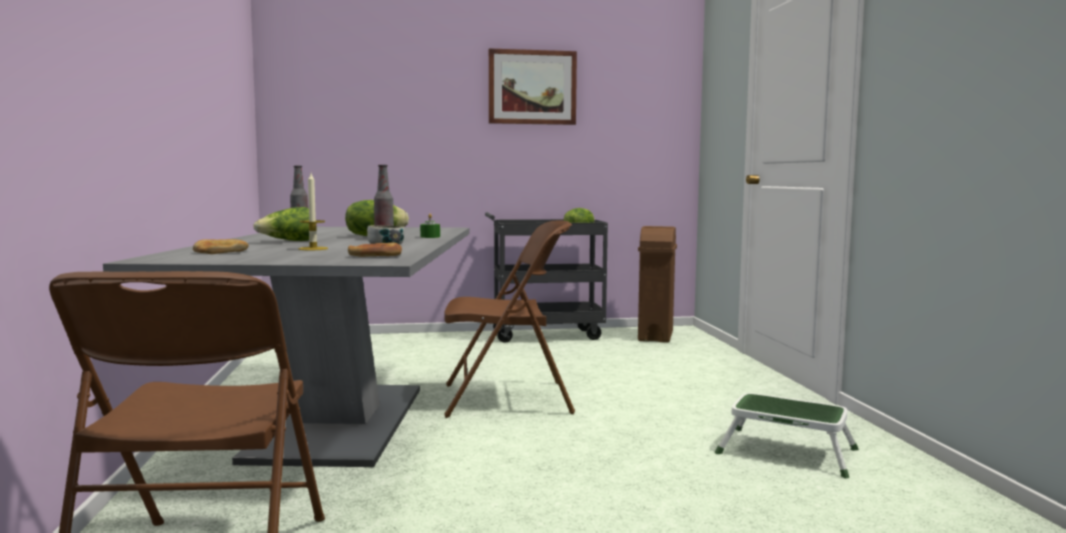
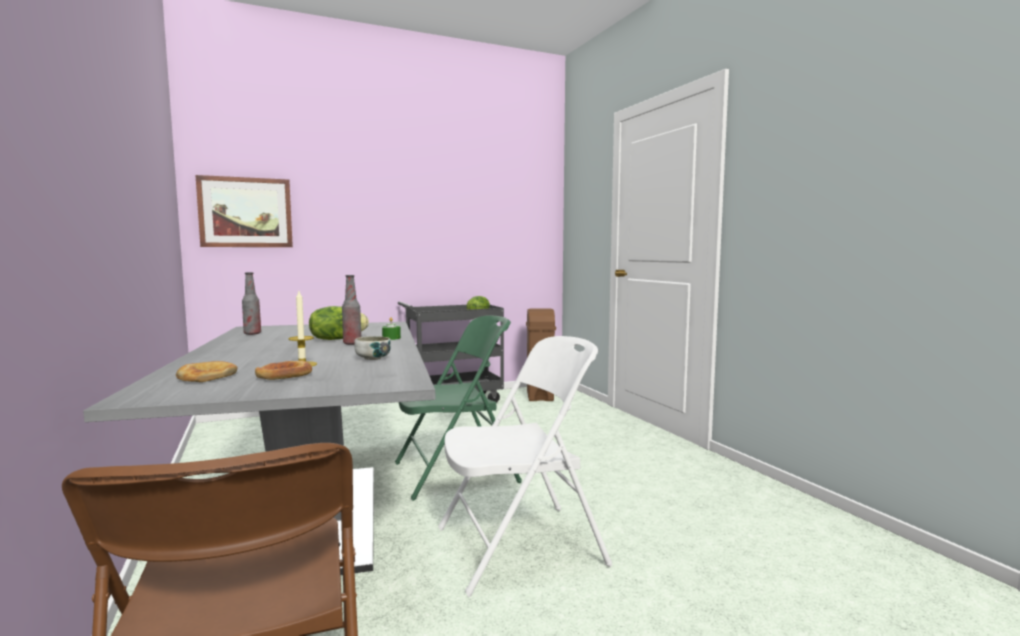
camera: 15 degrees left, 0 degrees up
lettuce [253,207,309,241] -> none
bread [348,243,402,257] -> bread moved to [255,361,312,380]
brown chair [444,221,575,418] -> green chair [395,315,522,501]
picture [489,48,577,125] -> picture moved to [195,175,293,247]
green step ladder [715,393,859,479] -> none
none -> white chair [438,336,612,597]

